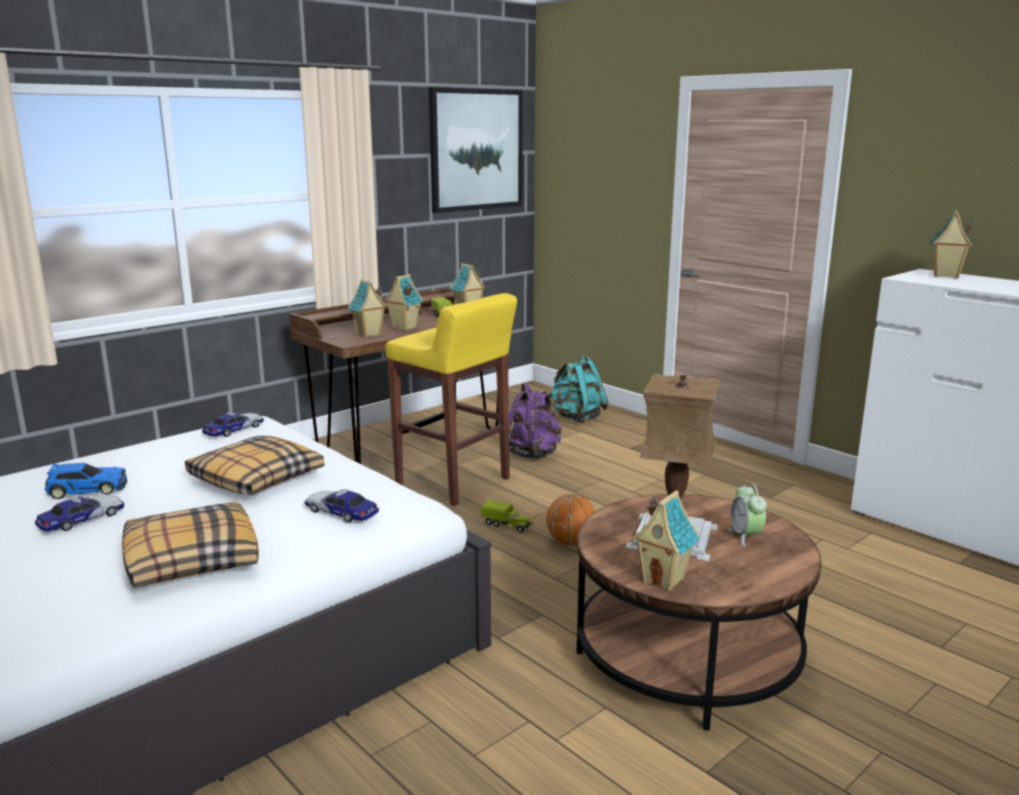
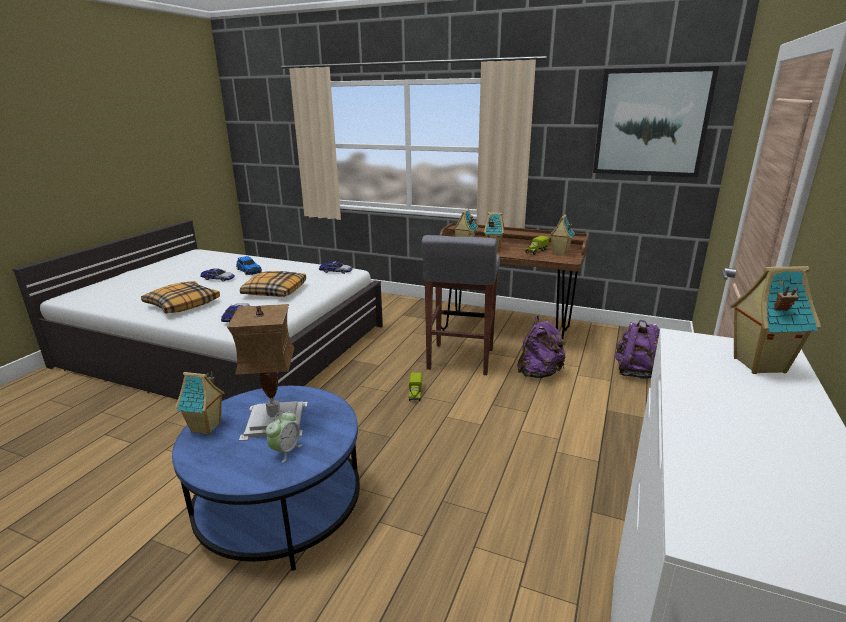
camera: 65 degrees right, 5 degrees up
yellow stool [386,293,517,506] -> grey stool [422,235,500,375]
basketball [546,494,595,546] -> none
turquoise backpack [549,355,609,423] -> purple backpack [615,320,660,379]
brown coffee table [577,494,822,730] -> blue coffee table [172,386,360,571]
alarm clock [728,483,767,546] -> alarm clock turned 150 degrees clockwise [266,411,302,463]

